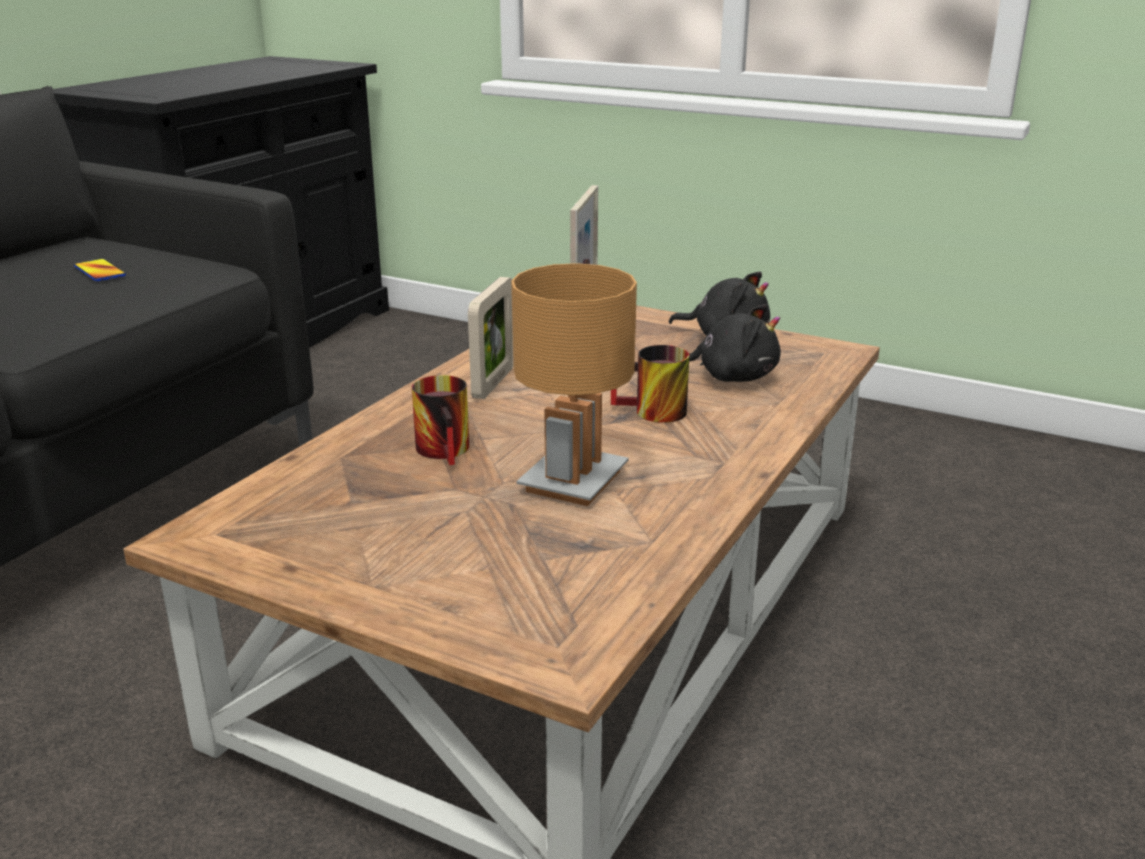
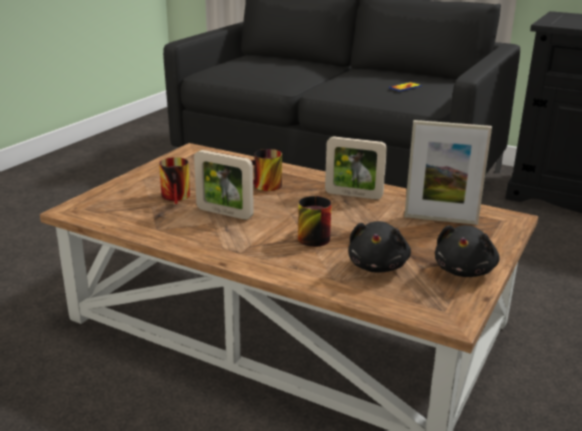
camera: 90 degrees right, 0 degrees up
brown table lamp [511,263,637,506] -> picture frame [194,150,254,220]
none -> mug [159,157,190,204]

